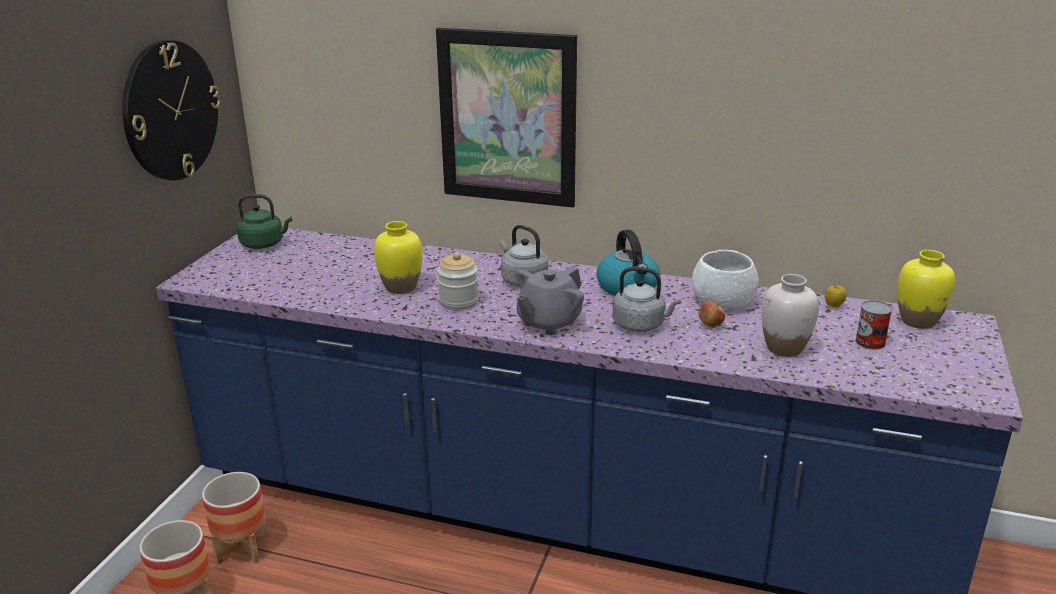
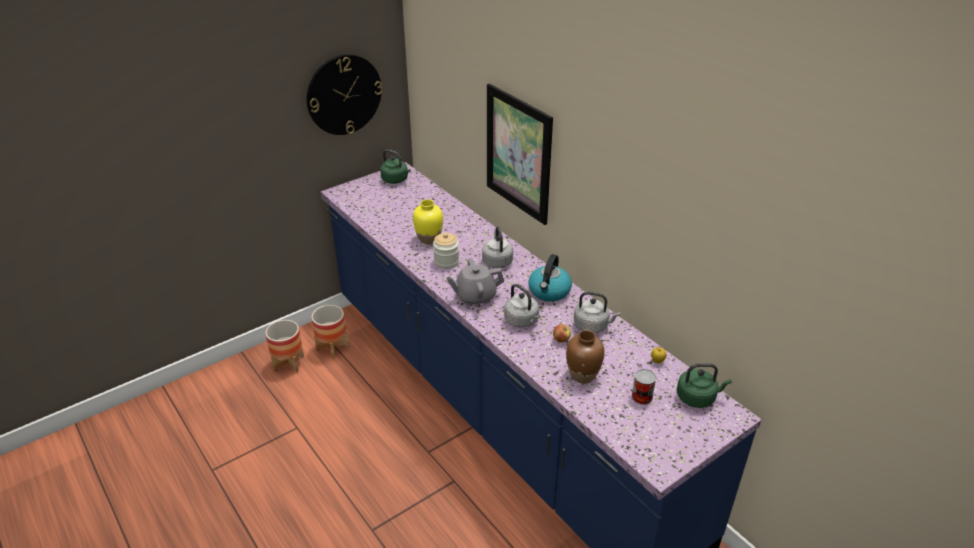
camera: 35 degrees right, 10 degrees up
white bowl [692,250,759,309] -> grey kettle [574,292,620,333]
white vase [761,274,819,357] -> brown vase [566,330,605,384]
yellow vase [898,250,955,329] -> green kettle [677,363,732,408]

